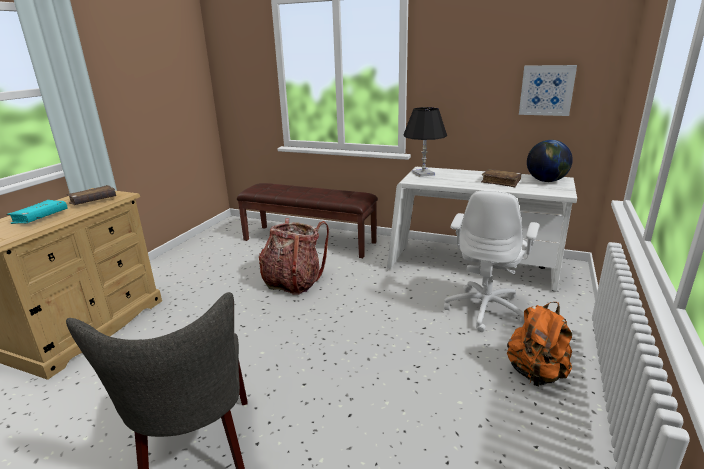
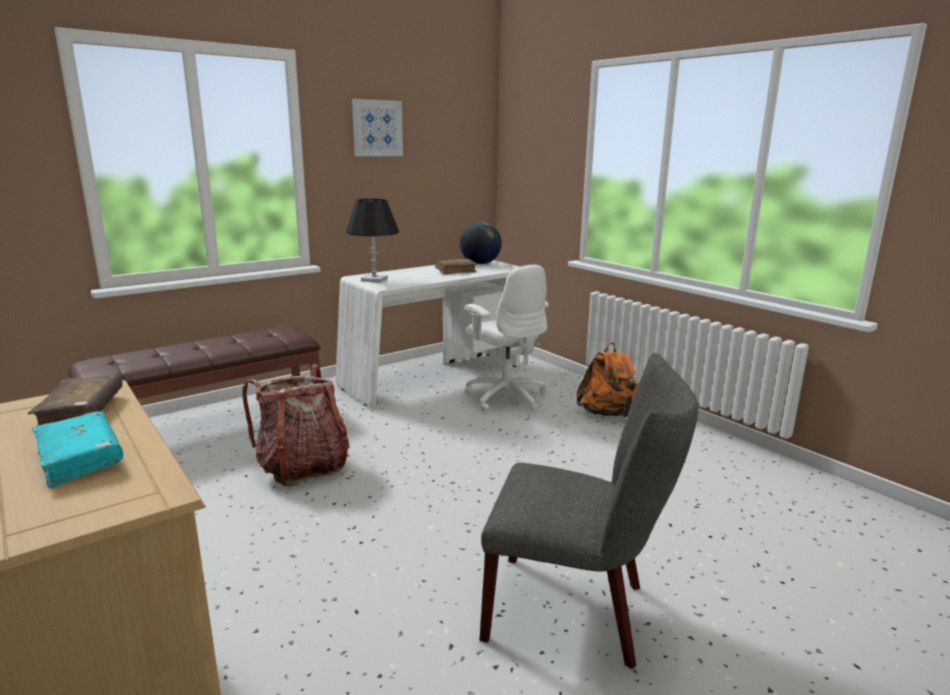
camera: 60 degrees left, 5 degrees down
picture [519,65,577,116] -> picture moved to [352,99,403,157]

